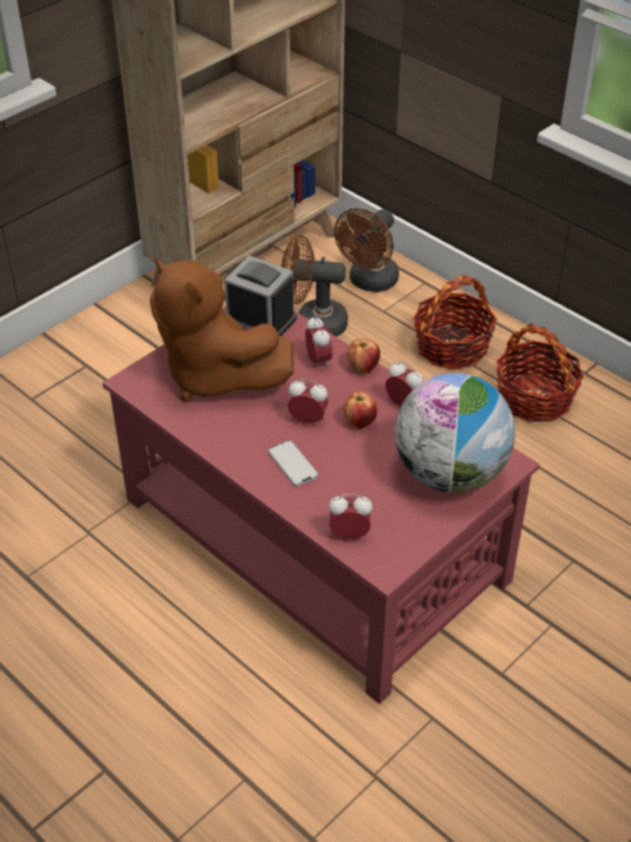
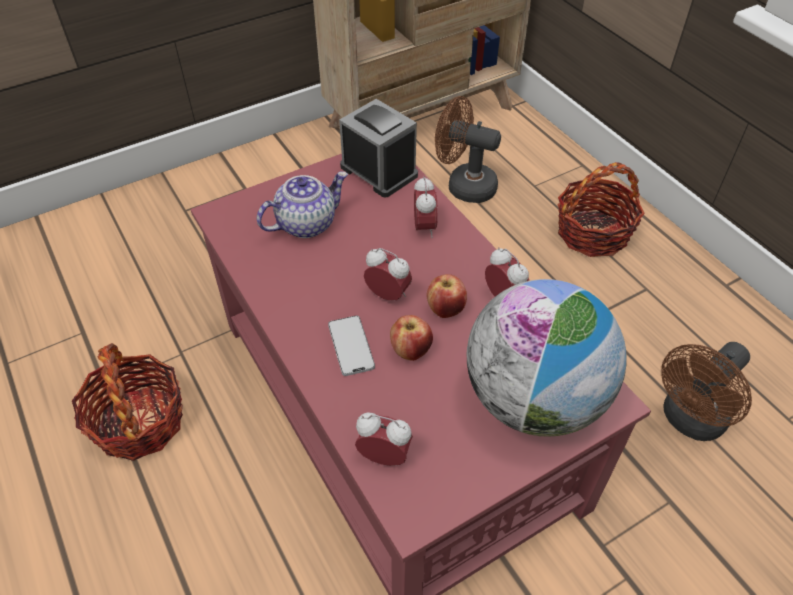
camera: 15 degrees right, 5 degrees up
brown plush toy [150,257,294,401] -> teapot [257,171,348,238]
brown fan [334,208,399,292] -> brown fan moved to [661,342,752,441]
apple [347,338,380,373] -> apple moved to [390,315,433,361]
basket [496,323,584,422] -> basket moved to [72,343,183,461]

